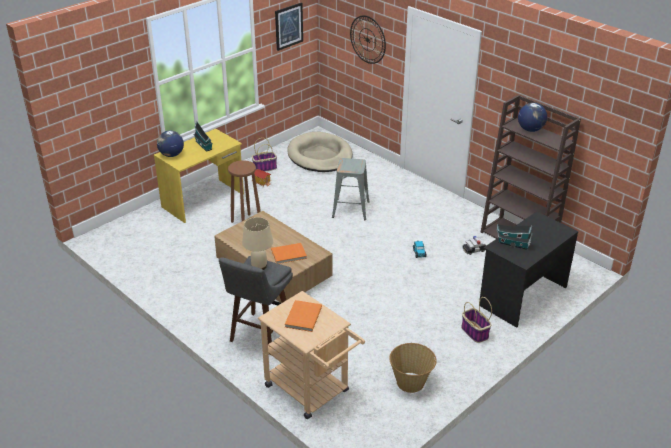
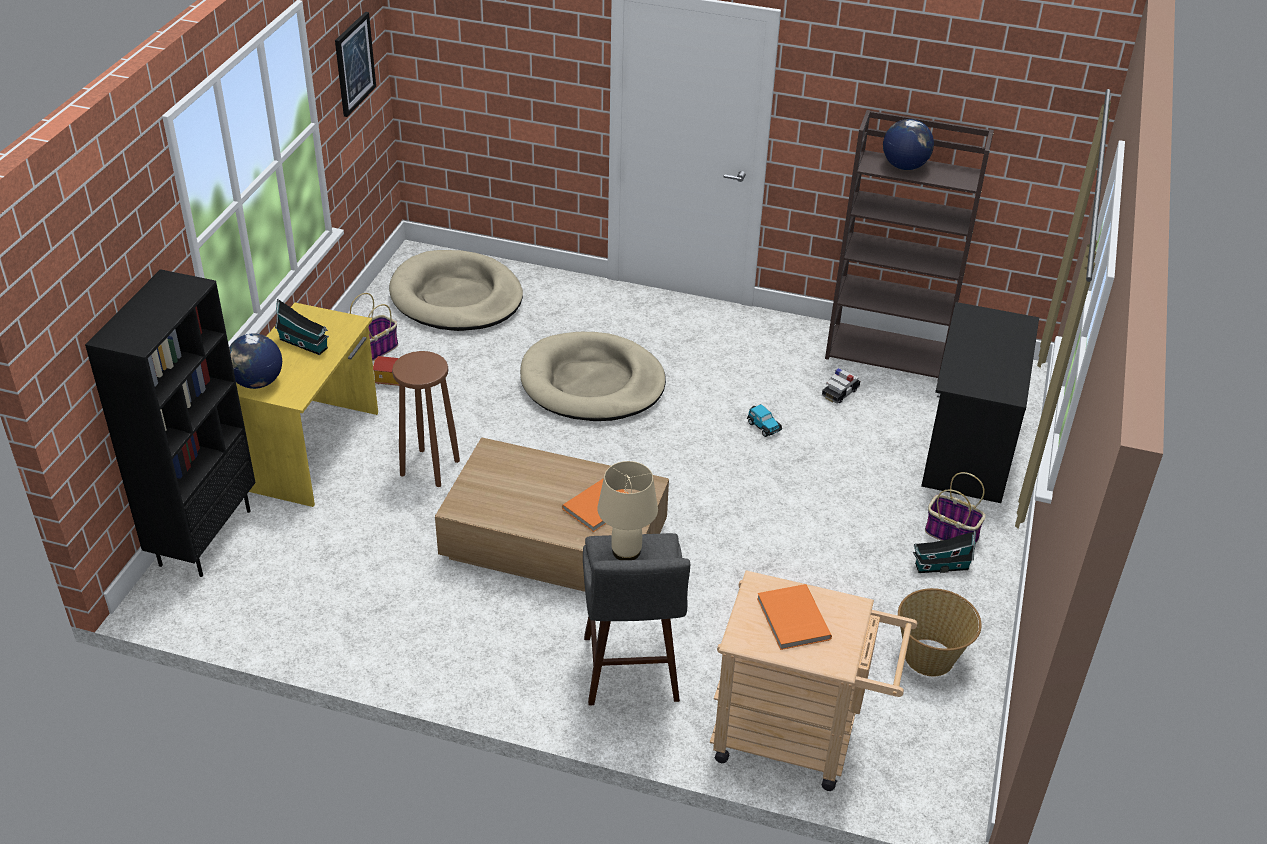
camera: 30 degrees left, 5 degrees up
grey stool [332,158,369,220] -> beige dog bed [520,332,666,421]
wall clock [350,15,386,64] -> none
toy house [496,224,533,250] -> toy house moved to [913,531,976,573]
none -> black bookcase [85,269,256,577]

